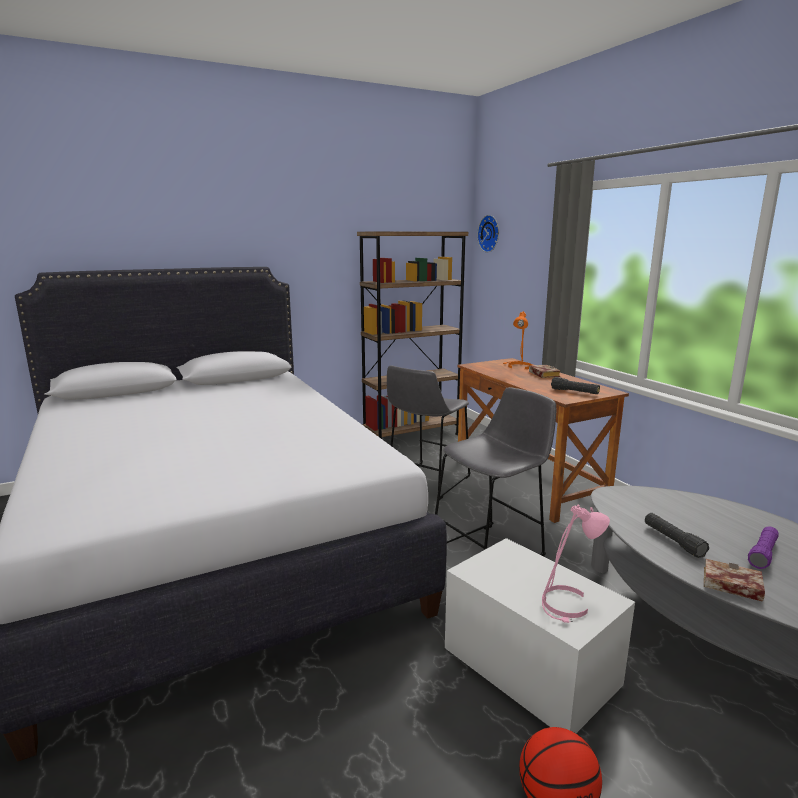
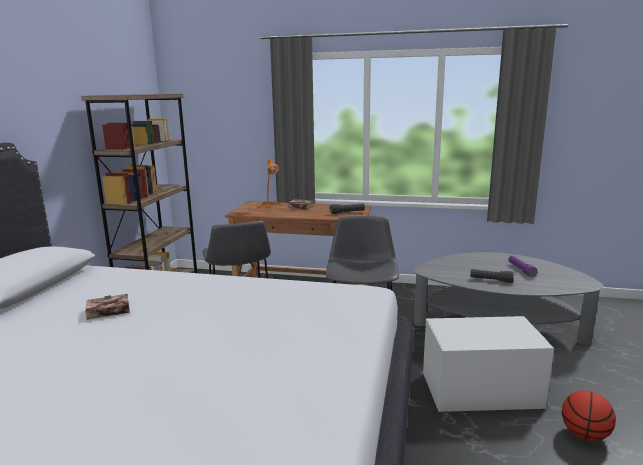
camera: 50 degrees left, 0 degrees up
wall clock [477,215,499,252] -> none
pink table lamp [542,505,610,623] -> none
book [704,559,765,602] -> book moved to [85,294,129,320]

